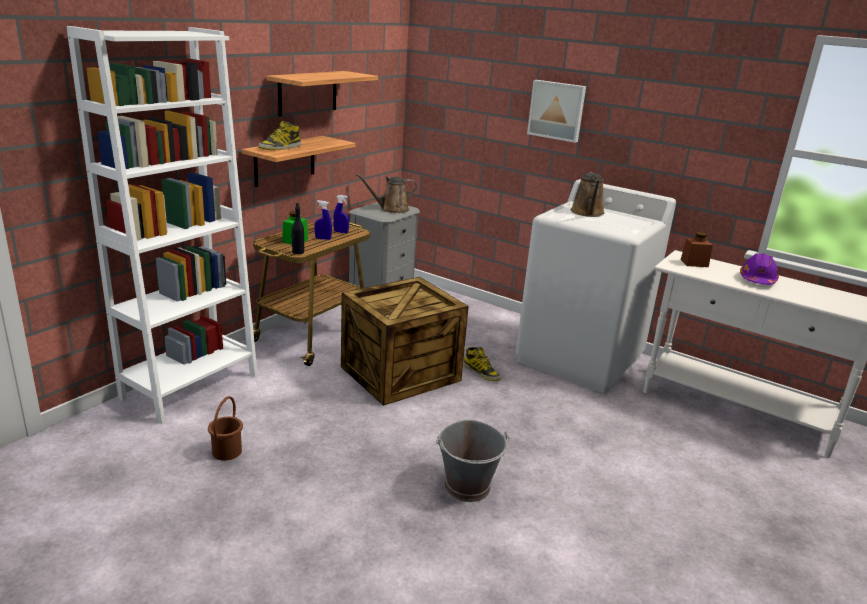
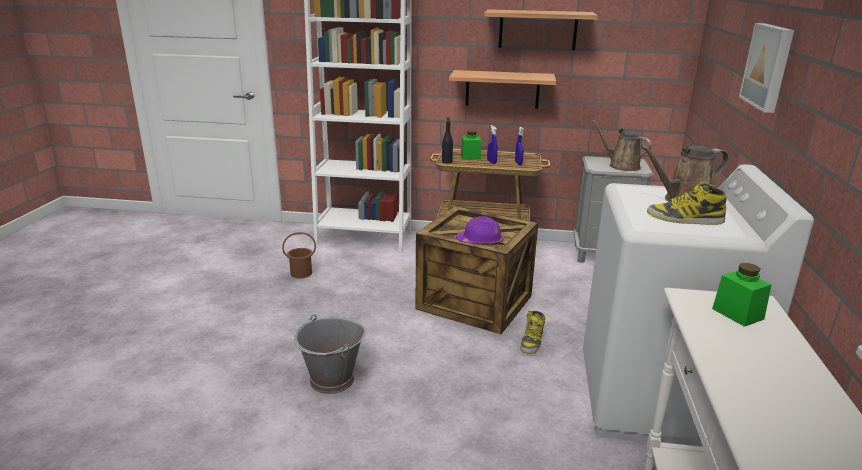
camera: 65 degrees right, 0 degrees up
boot [258,121,301,150] -> boot moved to [647,182,727,225]
brown jar [681,232,713,267] -> green jar [712,263,771,327]
purple hard hat [740,253,779,285] -> purple hard hat moved to [456,216,504,245]

